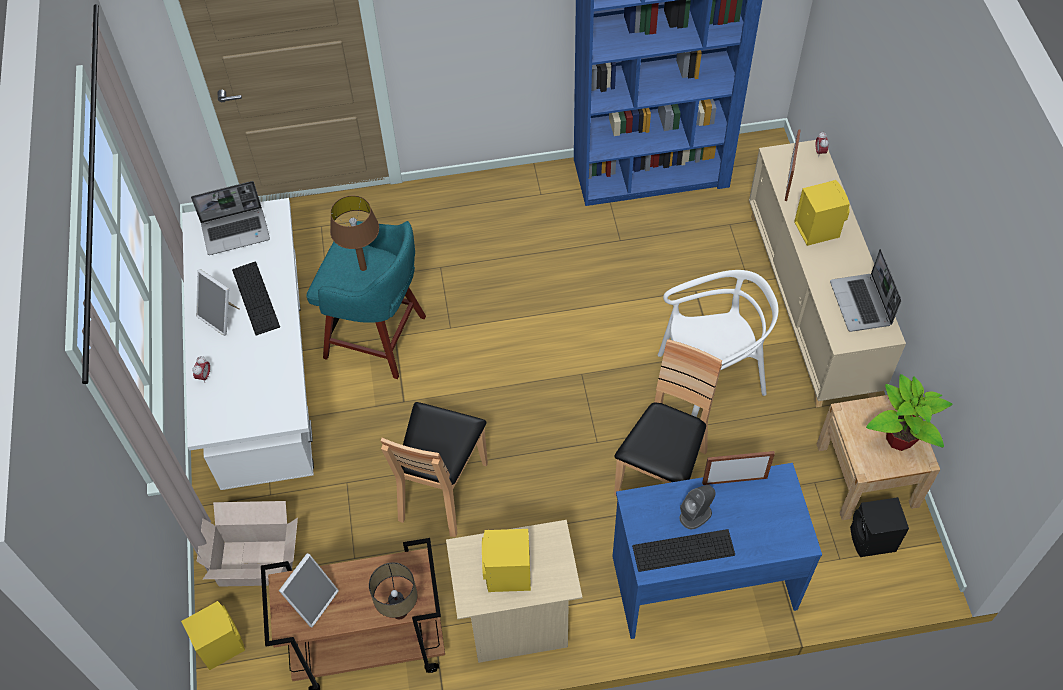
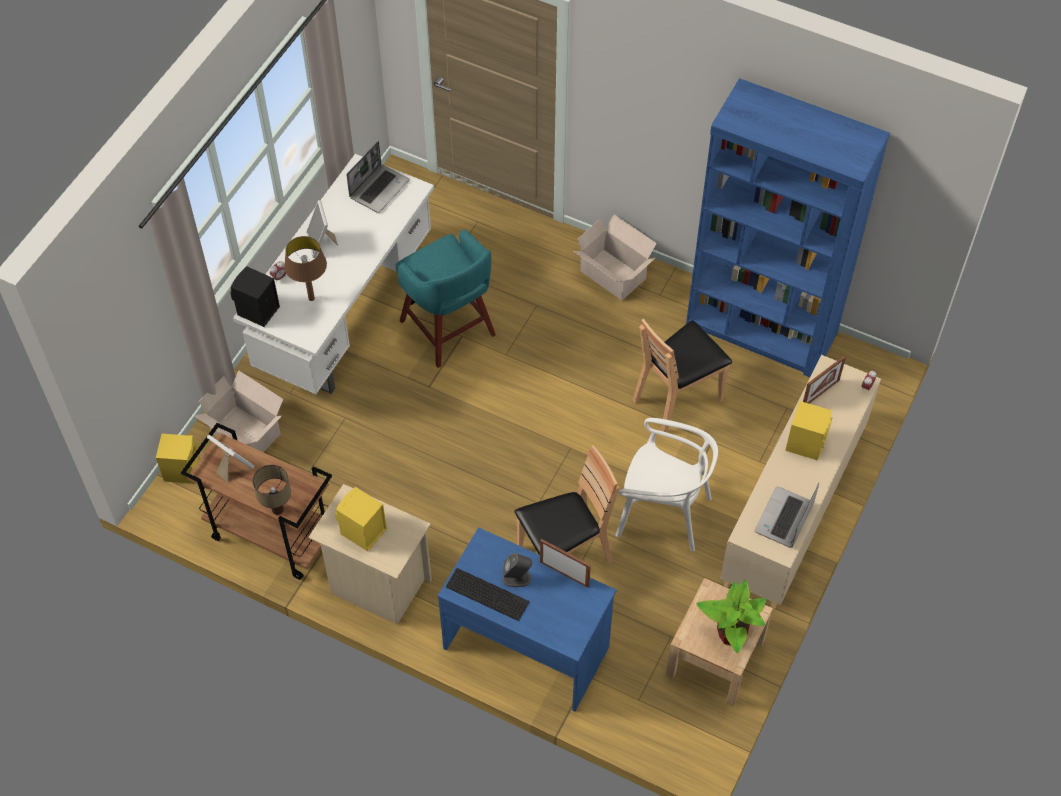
camera: 35 degrees right, 0 degrees up
laptop [191,181,270,255] -> laptop turned 75 degrees counterclockwise [347,141,410,213]
keyboard [232,261,280,336] -> none
picture frame [279,553,339,627] -> picture frame turned 120 degrees counterclockwise [207,435,255,482]
brown table lamp [330,196,379,271] -> brown table lamp moved to [284,236,327,301]
brown chair [381,402,488,537] -> brown chair moved to [633,318,732,432]
black speaker [850,497,909,557] -> black speaker moved to [231,266,280,327]
none -> cardboard box [574,214,657,300]

